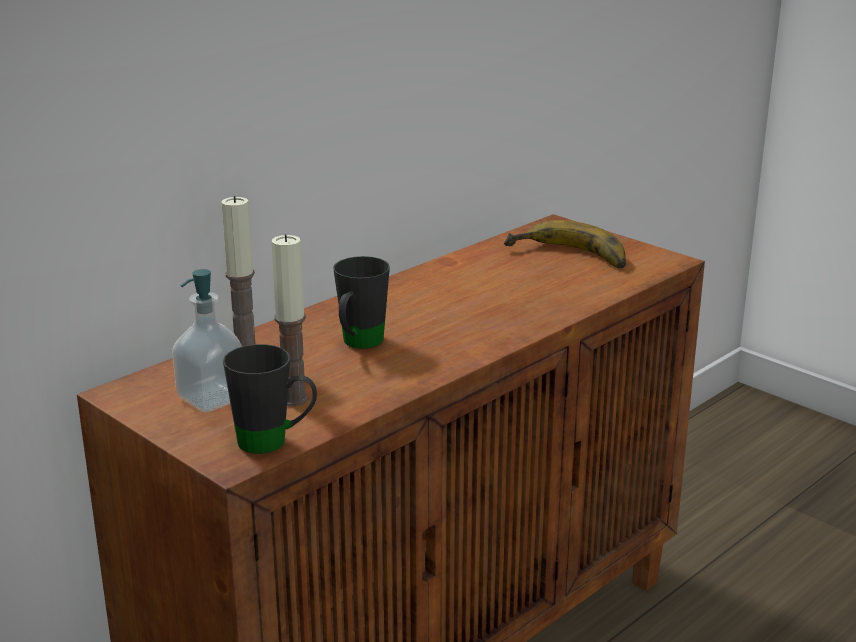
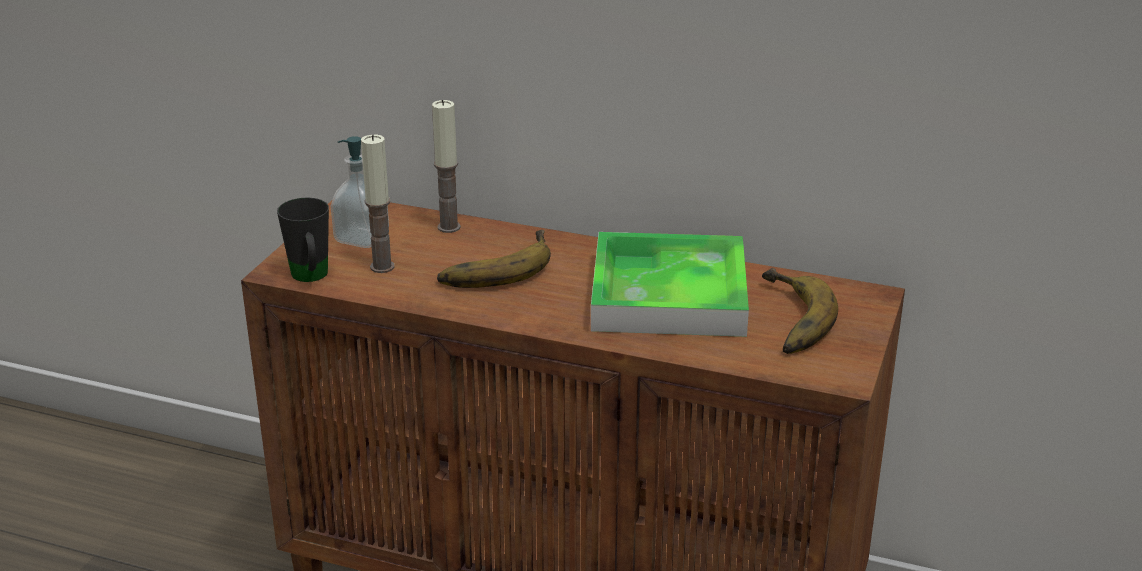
camera: 65 degrees right, 5 degrees up
black mug [333,256,390,349] -> banana [437,230,551,288]
none -> tray [591,232,749,337]

